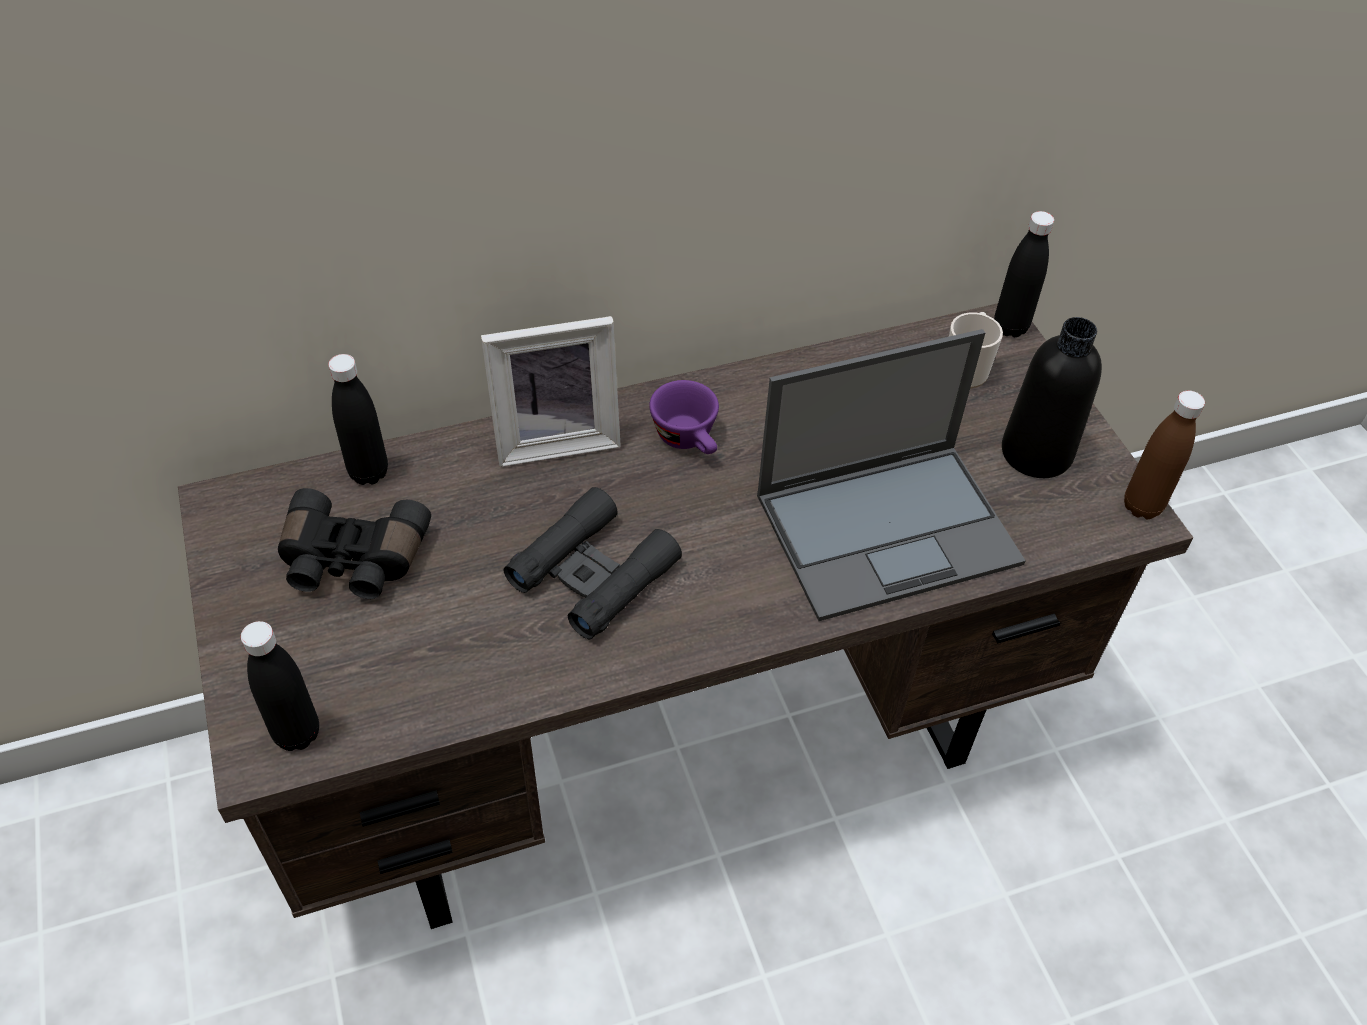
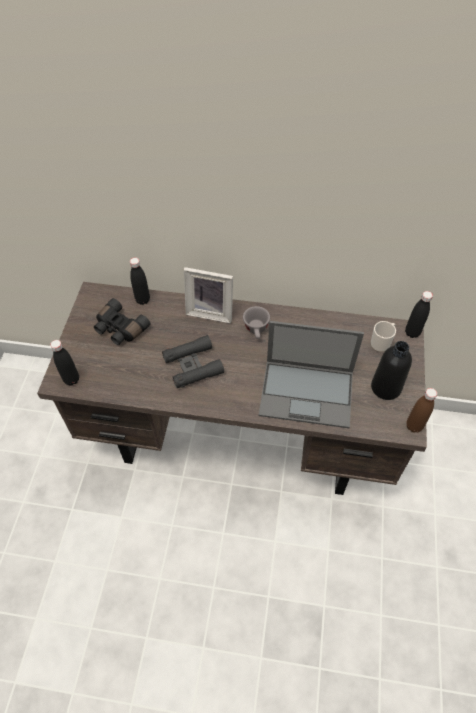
camera: 30 degrees right, 5 degrees up
purple cup [649,380,719,454] -> grey cup [243,306,270,339]

